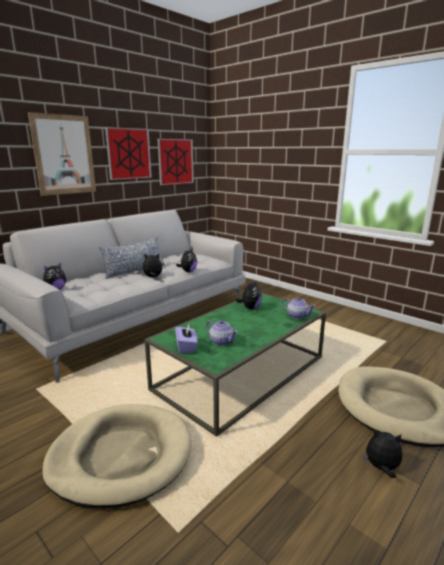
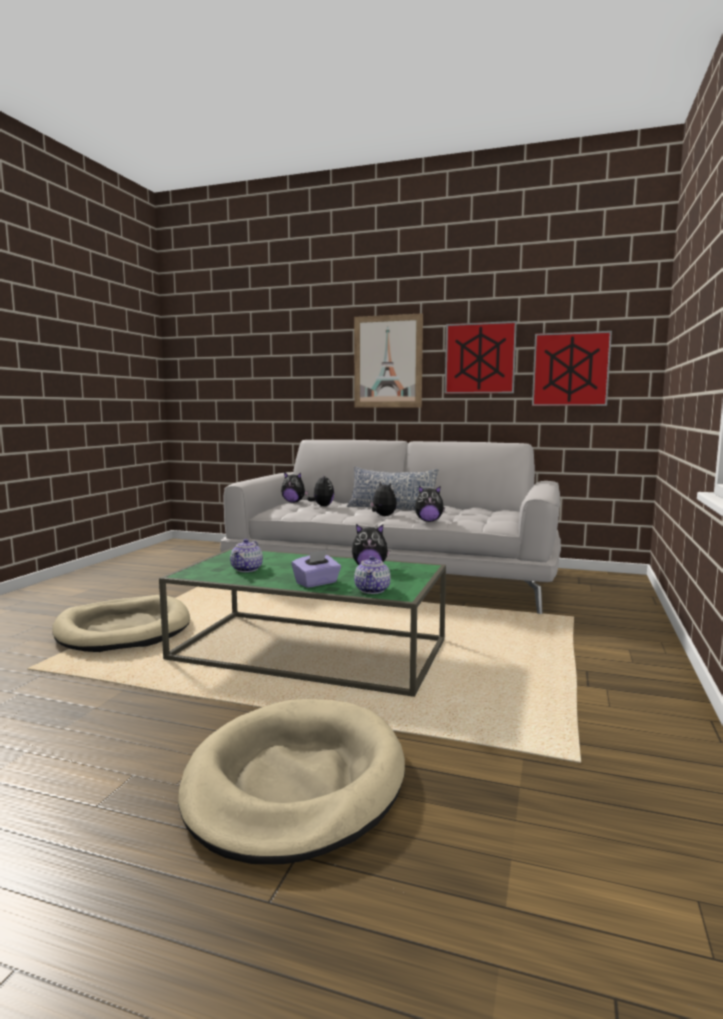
camera: 65 degrees right, 10 degrees down
purple tissue box [175,324,198,354] -> purple tissue box moved to [291,550,341,588]
plush toy [364,429,402,478] -> plush toy moved to [307,474,334,506]

